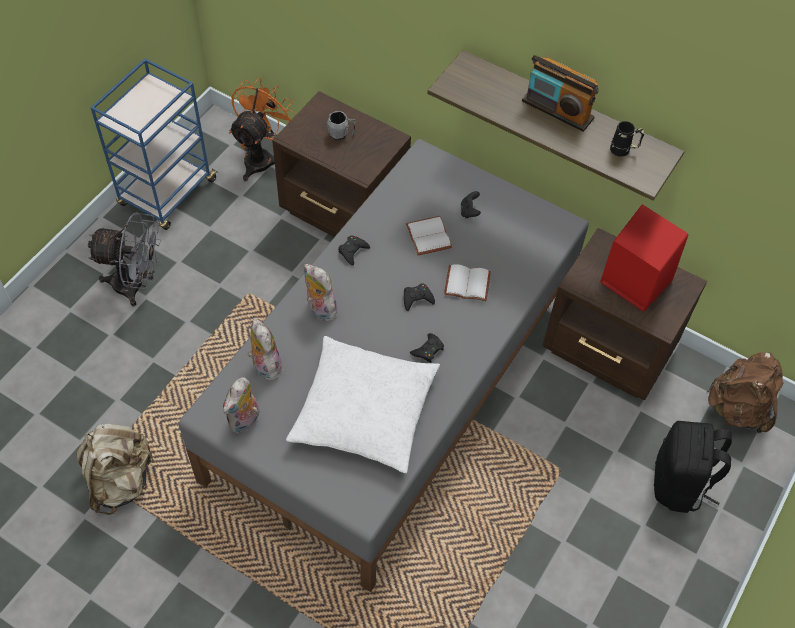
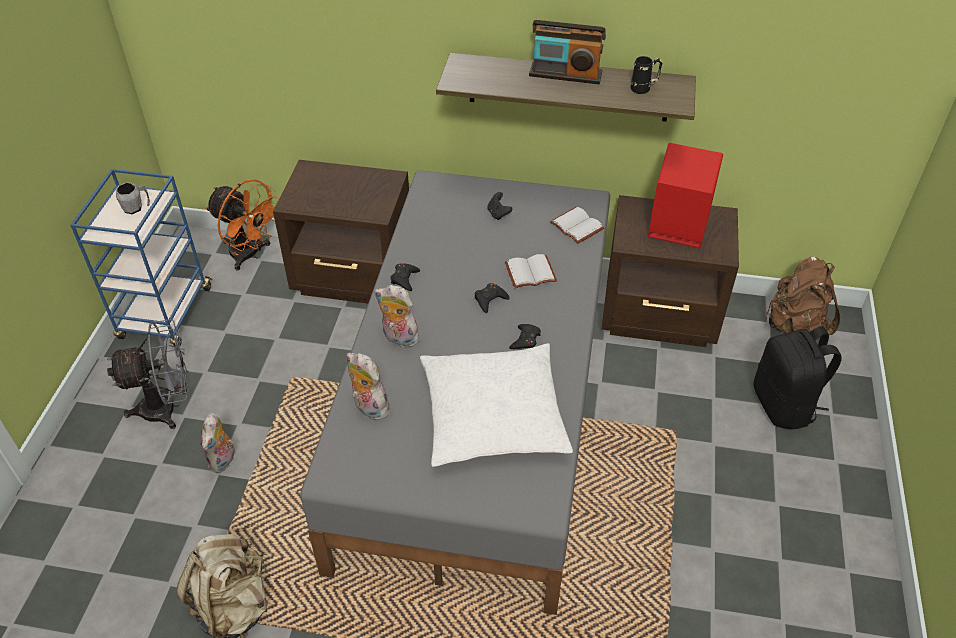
camera: 20 degrees left, 10 degrees down
plush toy [223,377,259,434] -> plush toy moved to [201,413,235,473]
orange fan [229,78,296,181] -> orange fan turned 120 degrees clockwise [206,179,278,271]
grey mug [327,111,355,140] -> grey mug moved to [116,182,150,214]
white book [406,216,452,255] -> white book moved to [550,207,605,244]

